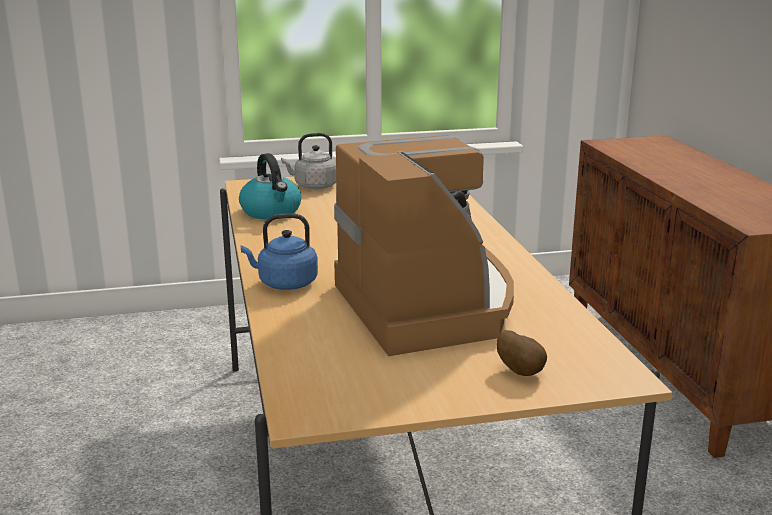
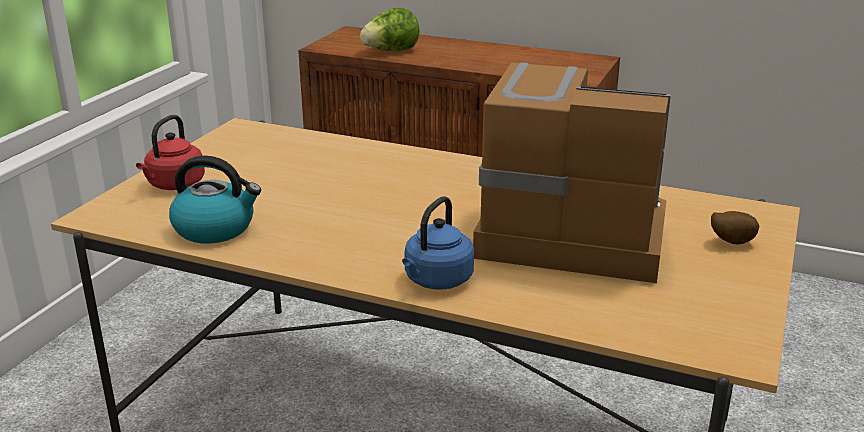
camera: 55 degrees left, 5 degrees up
grey kettle [281,133,336,189] -> red kettle [136,115,205,190]
none -> lettuce [360,8,420,51]

